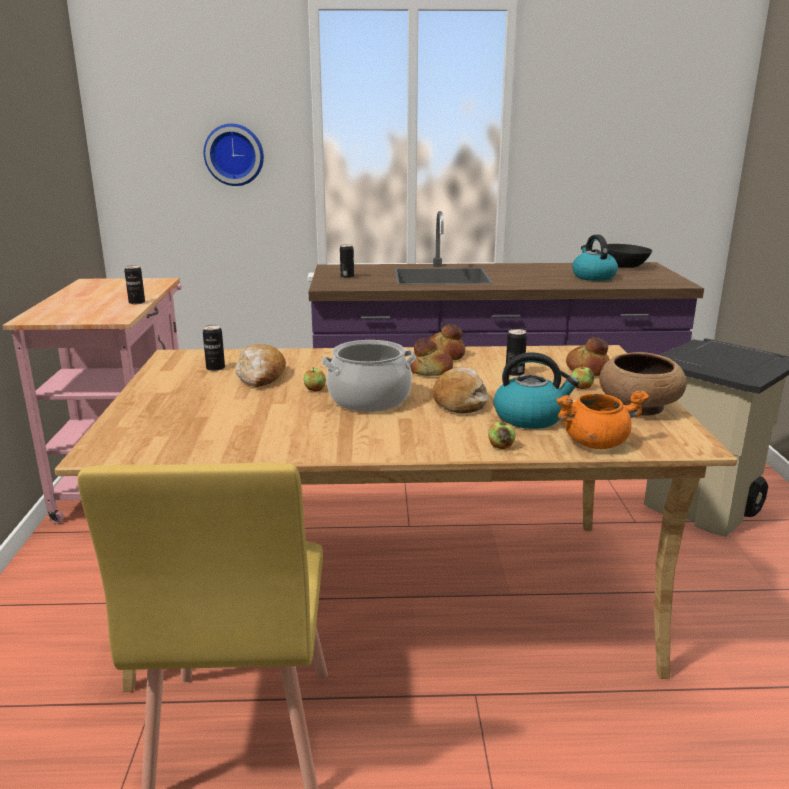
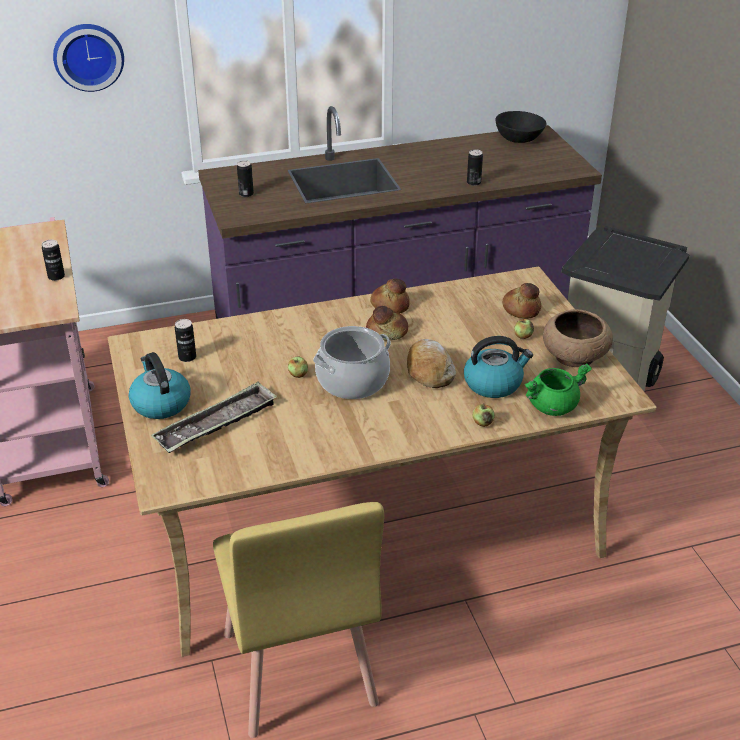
camera: 15 degrees left, 15 degrees up
bread [235,344,286,387] -> none
can [506,329,527,376] -> can moved to [467,150,483,186]
orange cooking pot [556,391,649,449] -> green cooking pot [524,364,592,416]
kettle [572,235,618,281] -> kettle moved to [129,352,191,419]
none -> tray [151,382,277,453]

